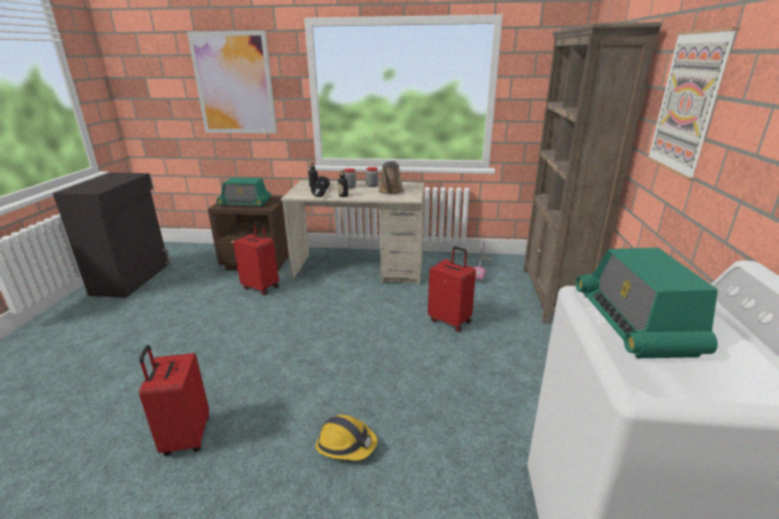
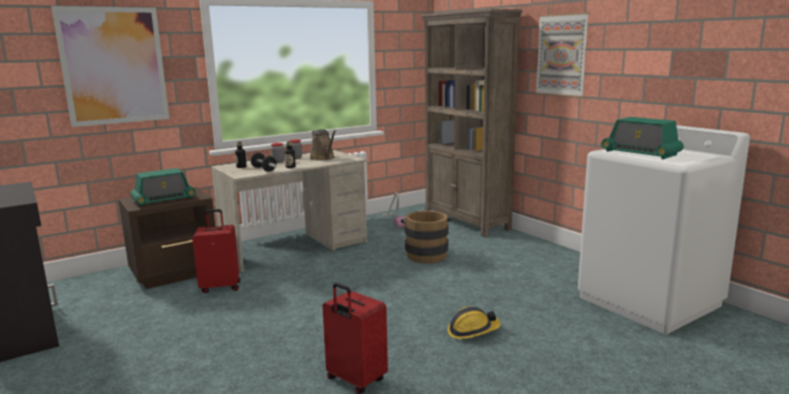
camera: 40 degrees left, 10 degrees down
red suitcase [428,246,476,332] -> brown bucket [401,211,452,263]

